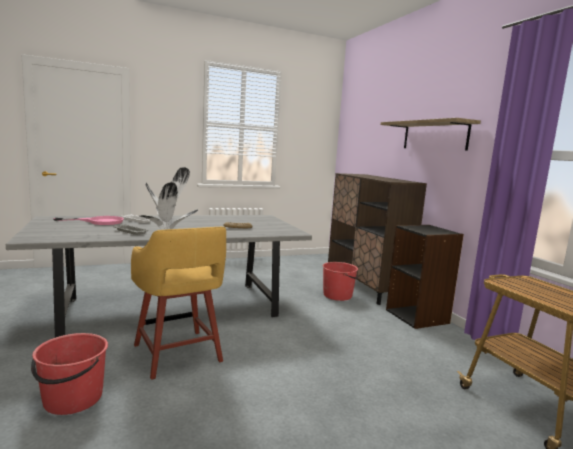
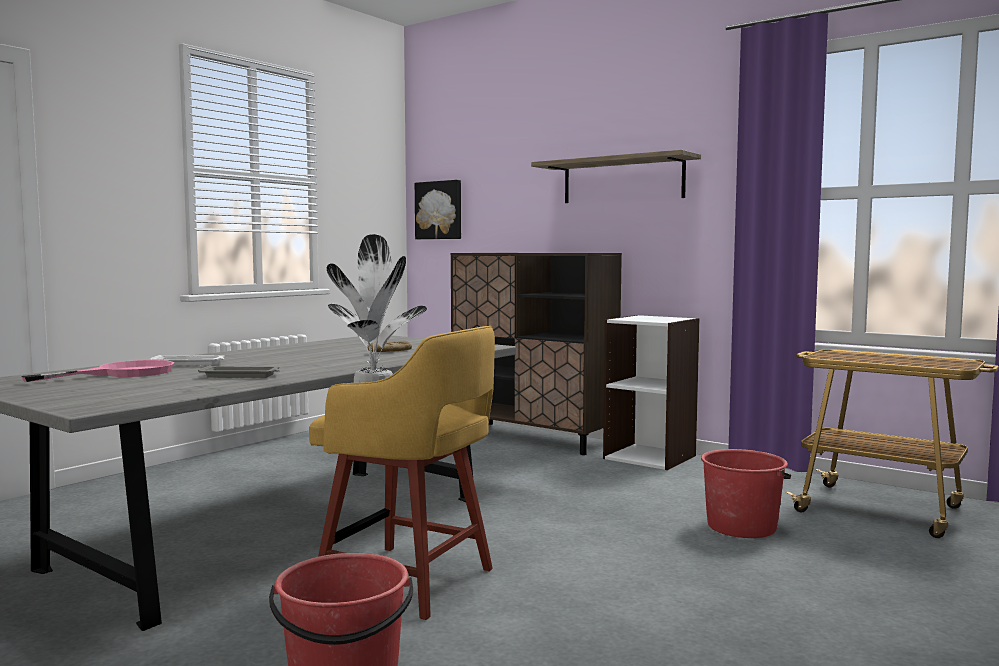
camera: 30 degrees left, 5 degrees down
red bucket [322,262,358,301] -> red bucket moved to [701,449,791,538]
black bookcase [386,225,464,329] -> white bookcase [603,315,700,470]
none -> picture [415,180,461,239]

